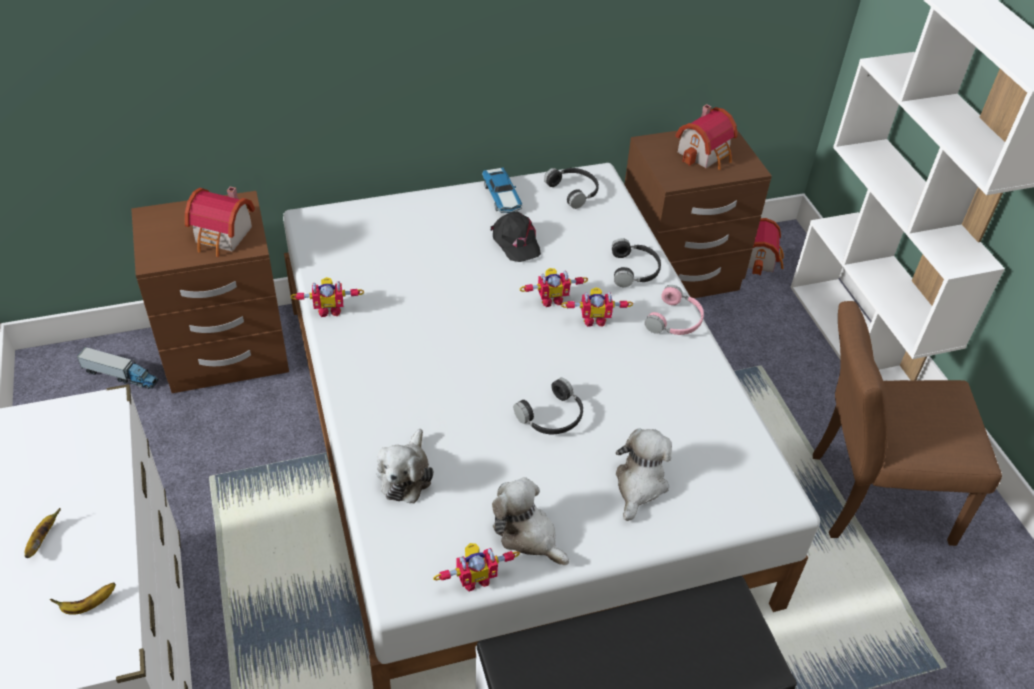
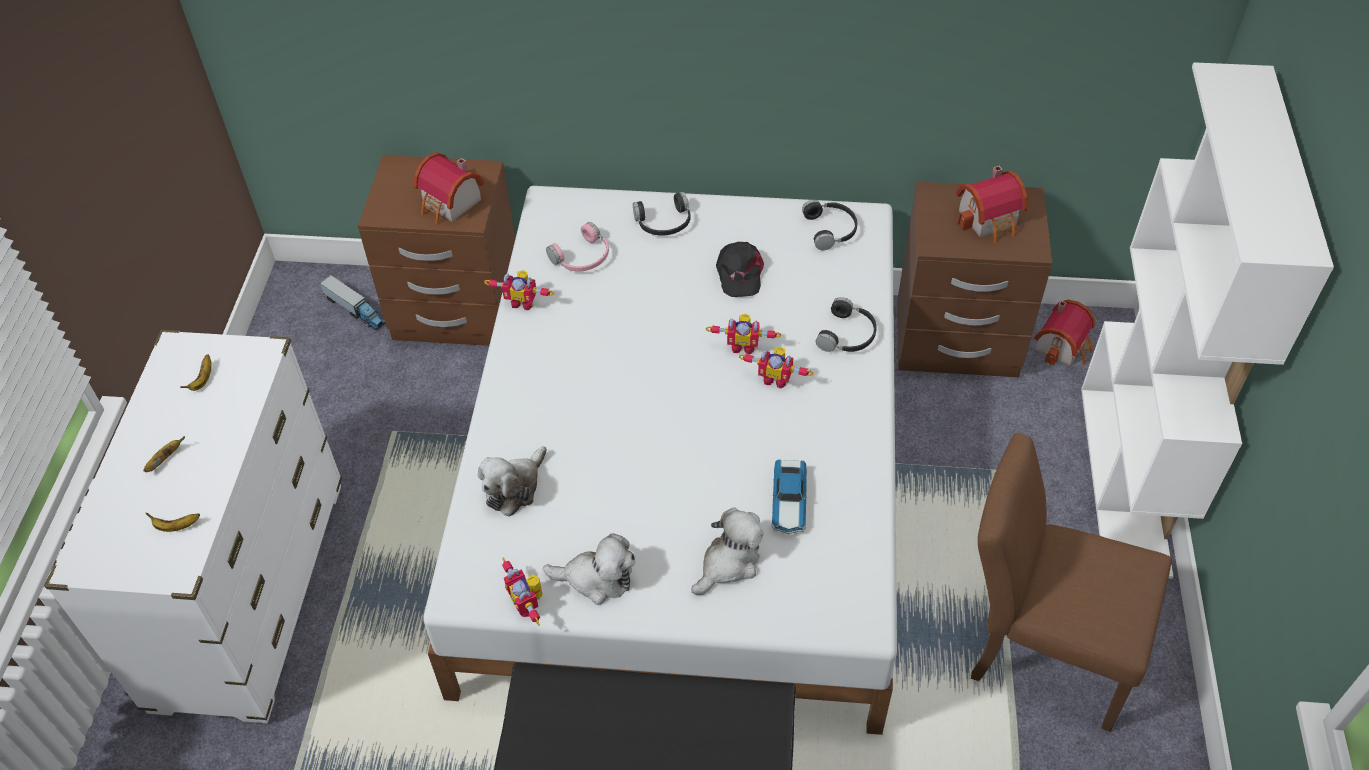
camera: 25 degrees right, 5 degrees up
toy robot [433,543,520,591] -> toy robot turned 60 degrees clockwise [502,557,543,626]
toy car [482,167,523,213] -> toy car moved to [771,459,807,534]
plush toy [492,477,570,565] -> plush toy turned 120 degrees clockwise [543,533,635,605]
black headphones [514,378,583,434] -> black headphones moved to [633,192,691,236]
pink headphones [645,285,704,335] -> pink headphones moved to [546,222,609,272]
none -> banana [180,354,212,391]

